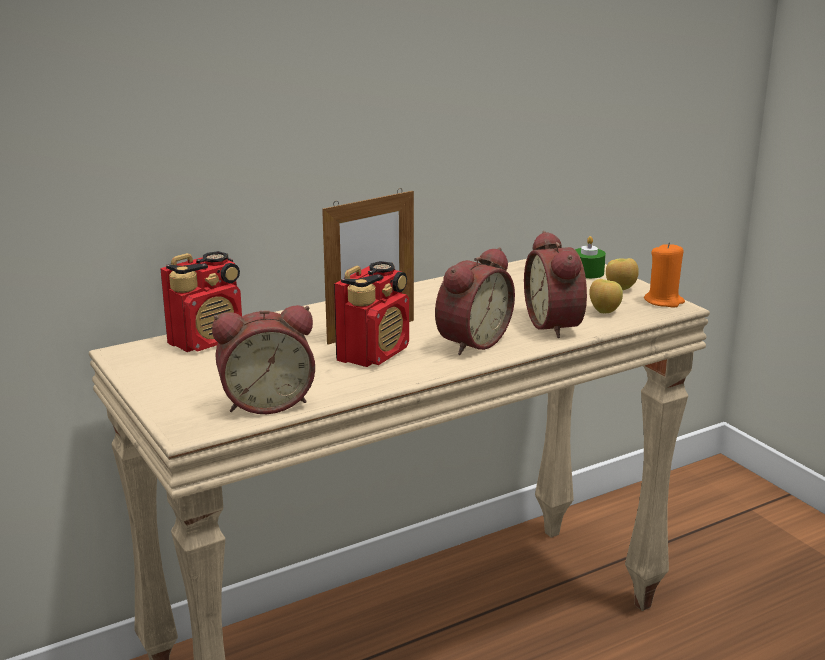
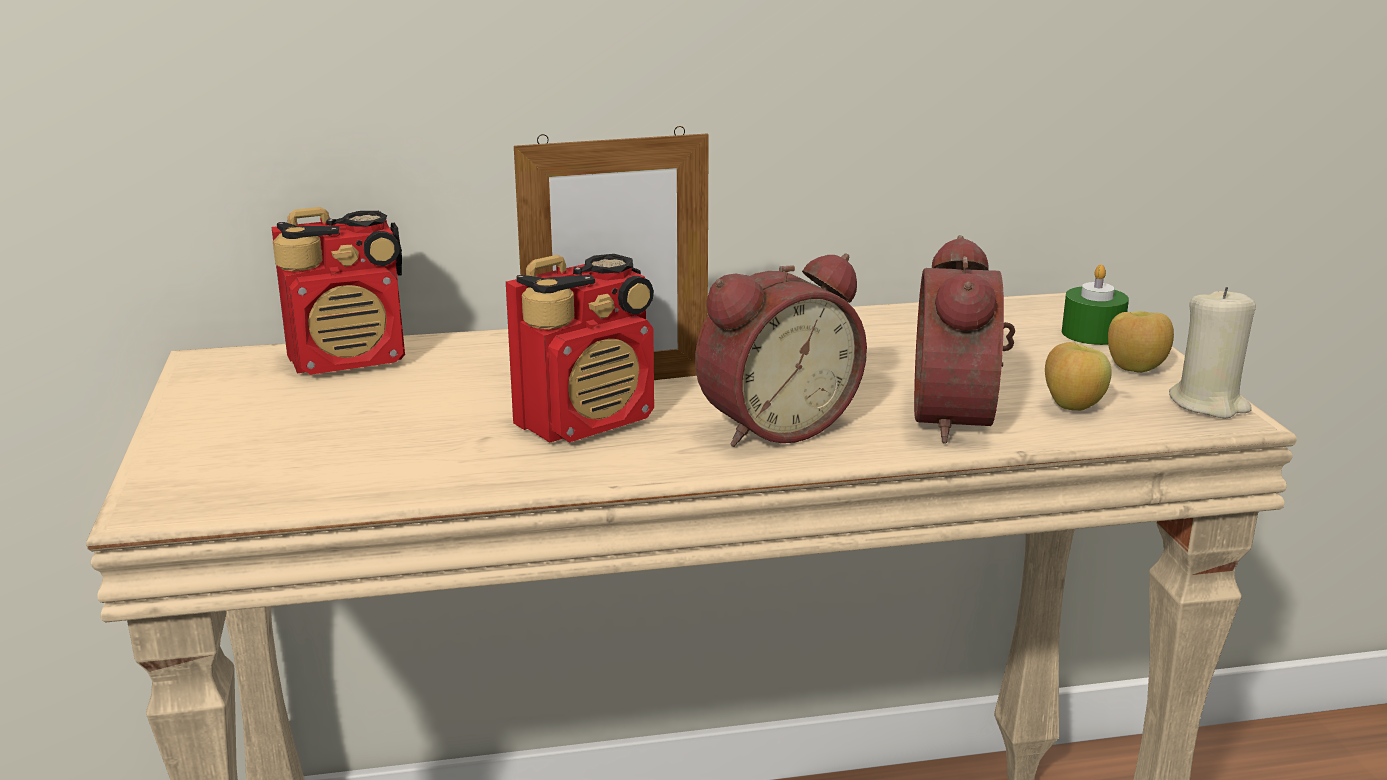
camera: 20 degrees right, 0 degrees up
alarm clock [212,305,315,414] -> none
orange candle [644,242,685,307] -> beige candle [1169,287,1256,418]

